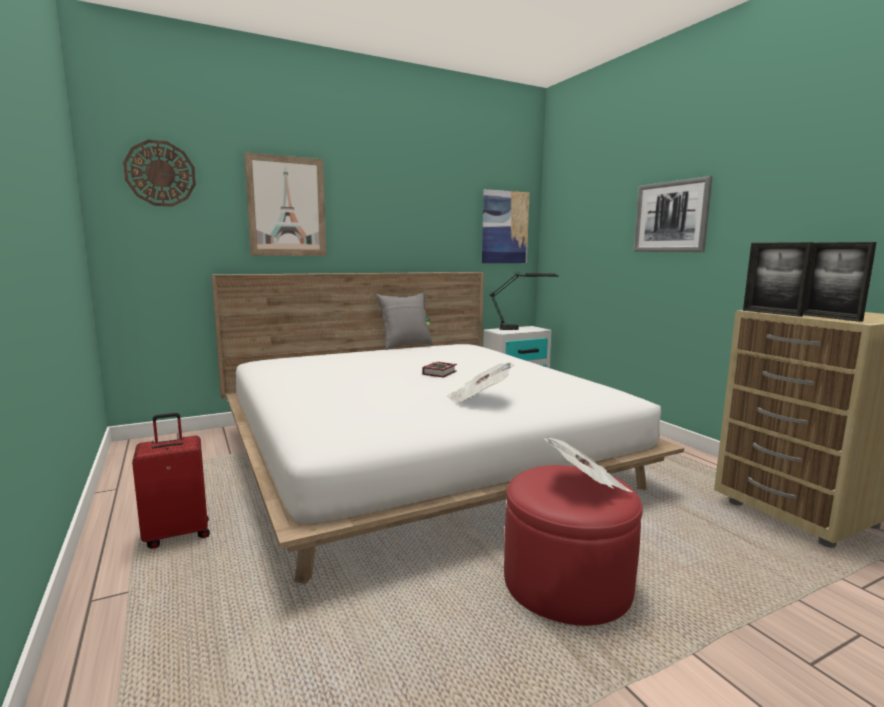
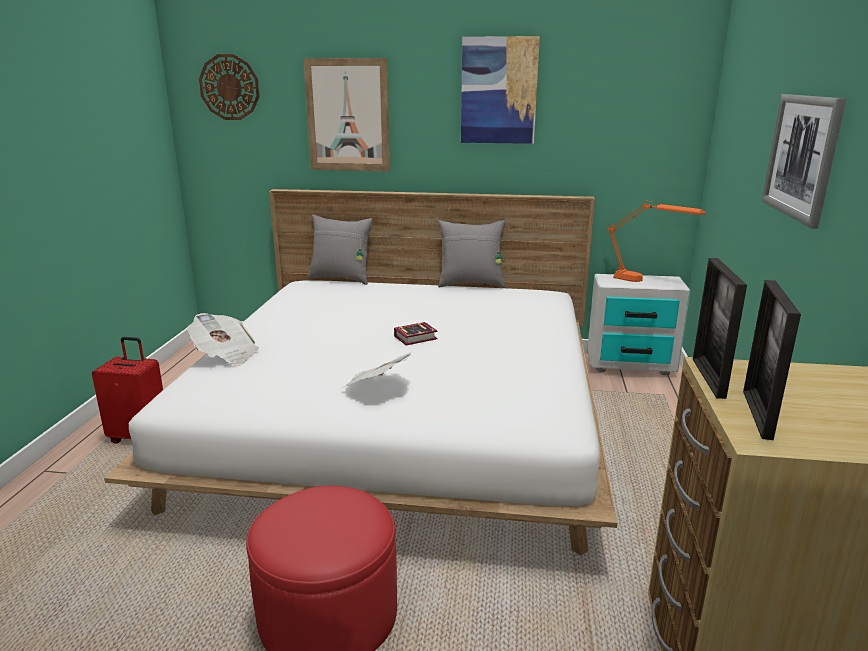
camera: 35 degrees right, 10 degrees up
picture [482,189,530,263] -> picture moved to [461,36,540,144]
black table lamp [489,272,559,330] -> orange table lamp [607,201,706,282]
newspaper [543,438,633,492] -> newspaper moved to [187,313,259,366]
none -> grey pillow [307,215,372,285]

